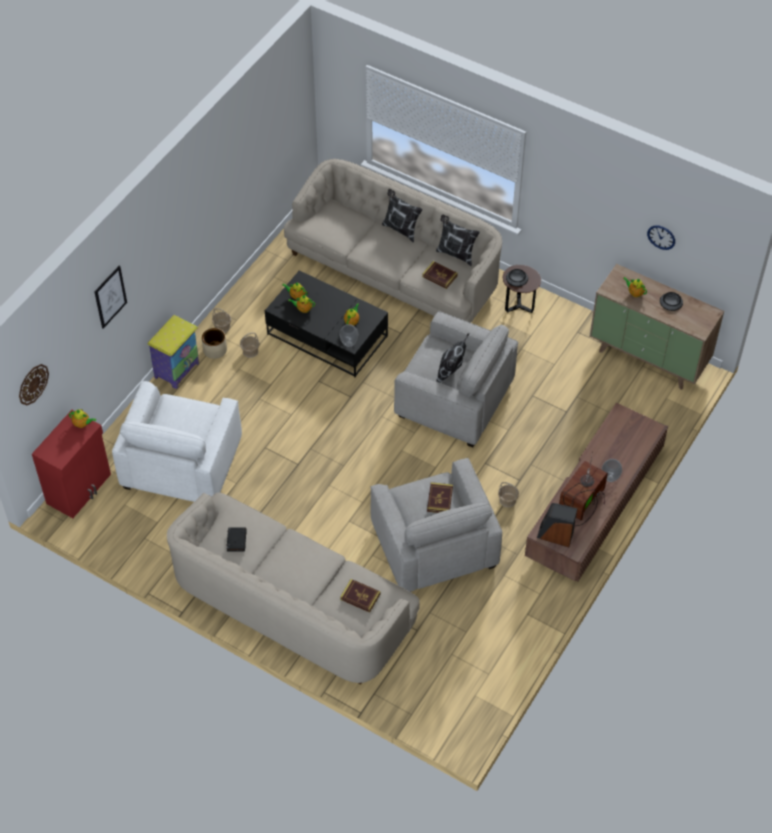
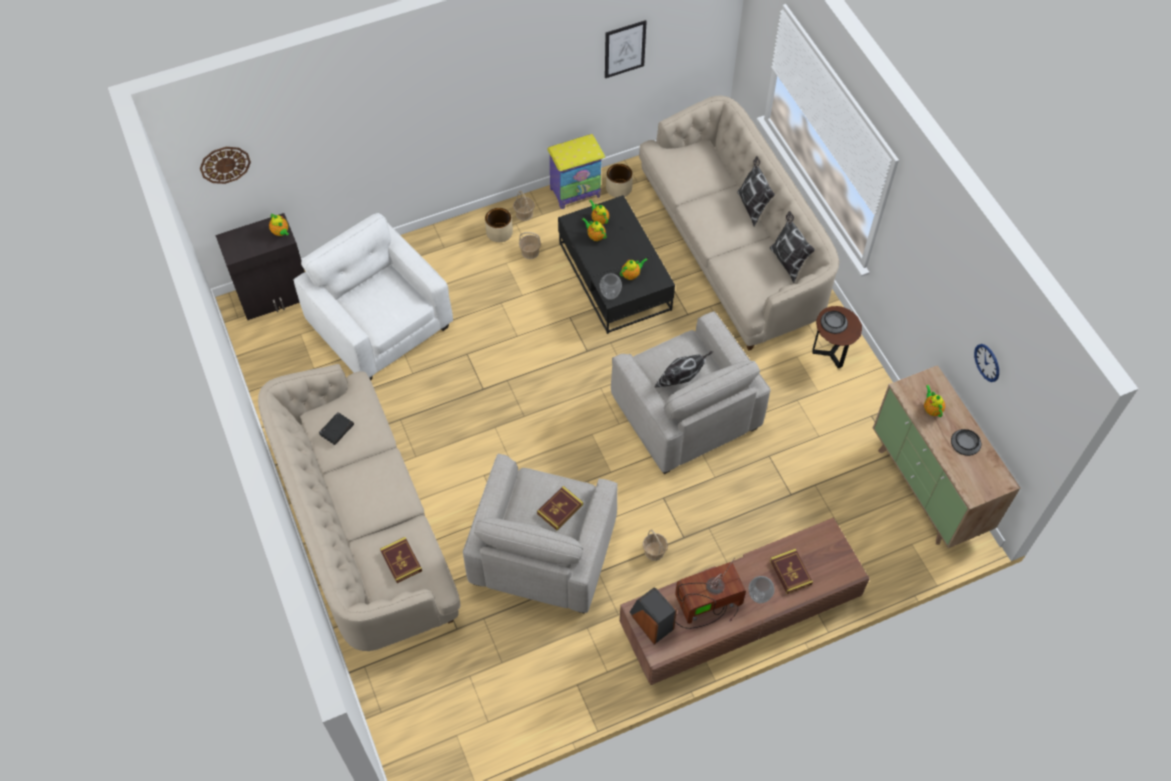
camera: 35 degrees right, 5 degrees up
red cabinet [32,410,111,518] -> black cabinet [215,213,305,320]
picture [94,265,127,329] -> picture moved to [605,20,647,78]
white armchair [112,381,242,502] -> white armchair turned 90 degrees clockwise [293,213,453,380]
nightstand [147,315,199,389] -> nightstand moved to [547,134,605,209]
book [422,261,458,289] -> book moved to [770,548,813,594]
none -> beige planter [606,164,633,197]

